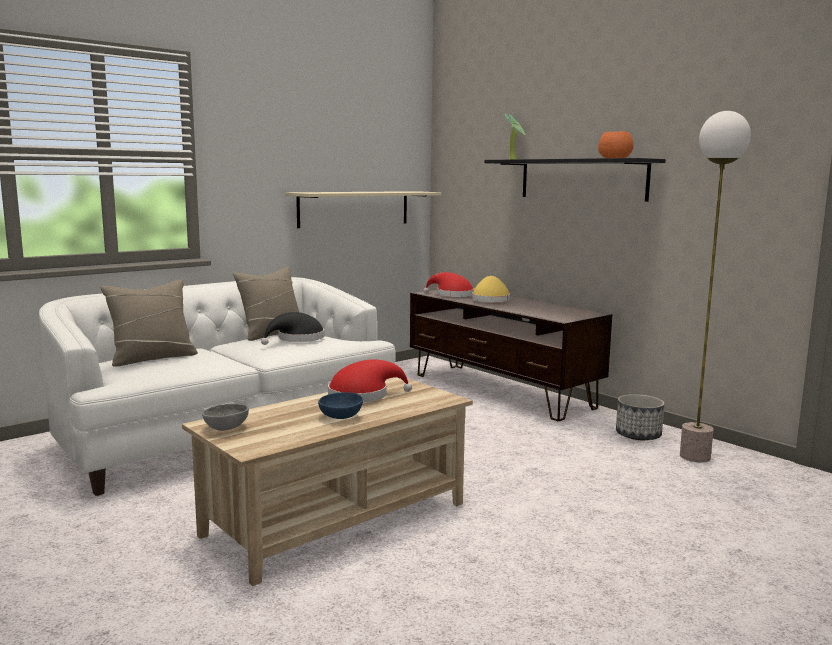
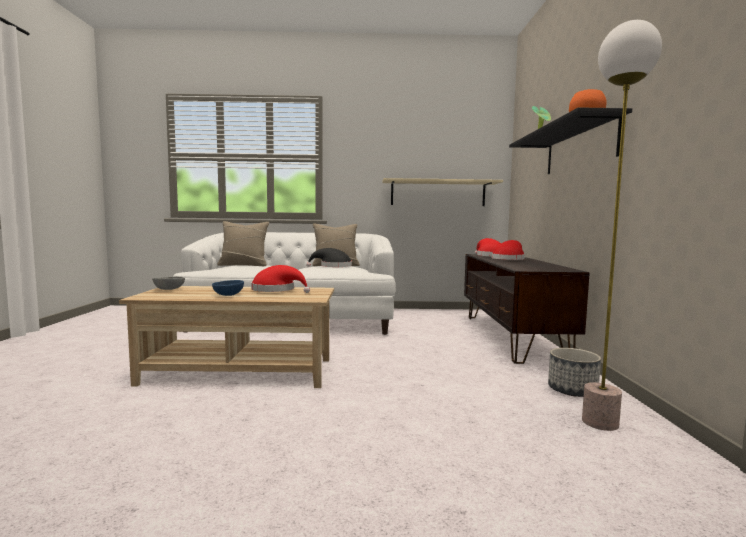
camera: 40 degrees right, 5 degrees down
yellow hat [472,276,510,302] -> red hat [492,240,525,260]

